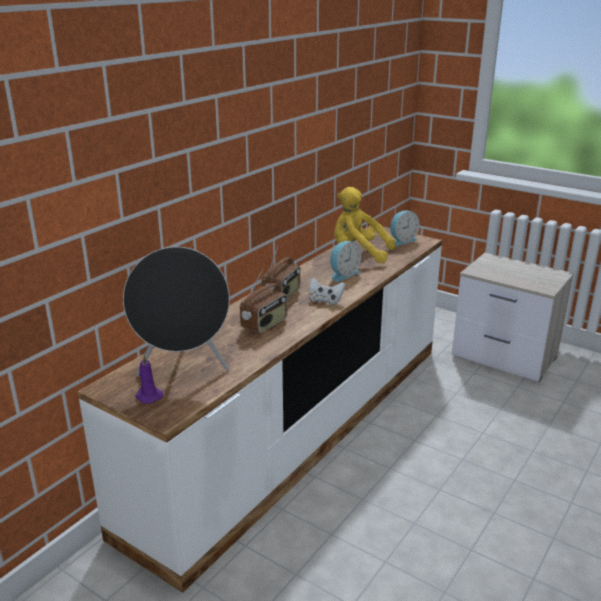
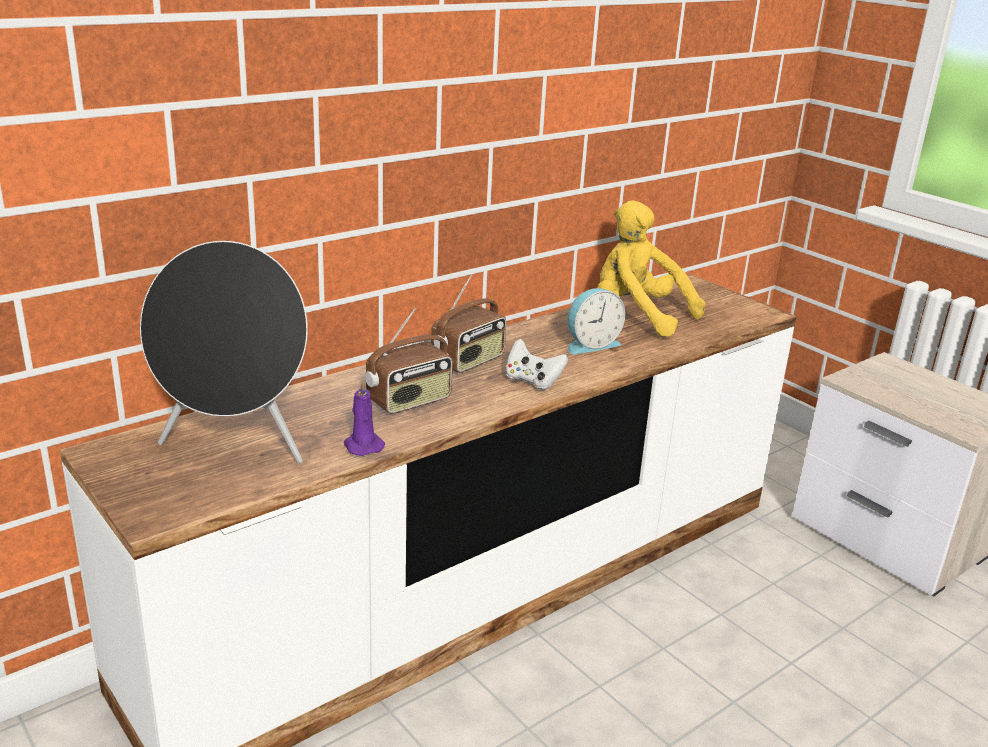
camera: 15 degrees right, 0 degrees up
purple candle [135,354,163,404] -> purple candle moved to [344,379,385,456]
alarm clock [390,211,419,246] -> none

